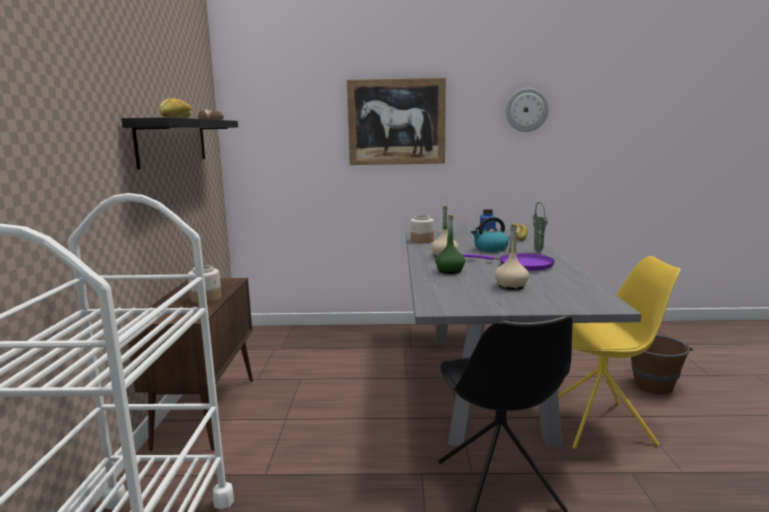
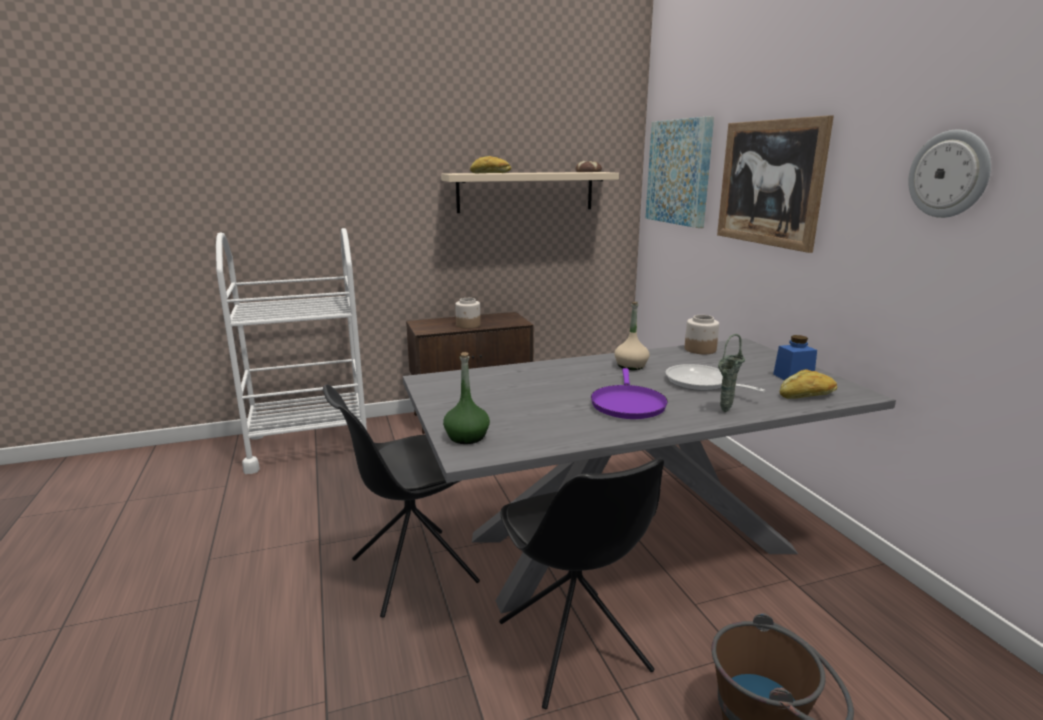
camera: 70 degrees right, 5 degrees up
black shelf [121,117,238,169] -> beige shelf [441,172,619,213]
green bottle [435,215,465,274] -> green bottle moved to [443,352,490,444]
kettle [471,217,509,252] -> frying pan [665,364,766,392]
beige bottle [495,223,529,290] -> none
yellow chair [558,256,681,449] -> black chair [499,458,664,709]
none -> picture [646,116,714,228]

